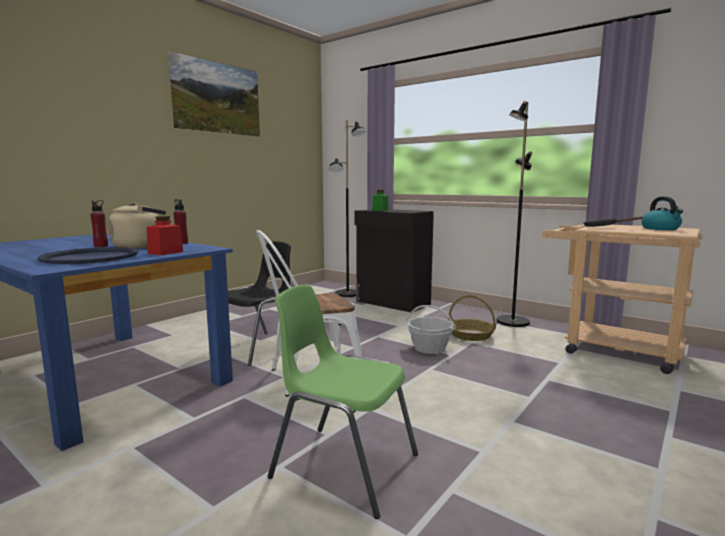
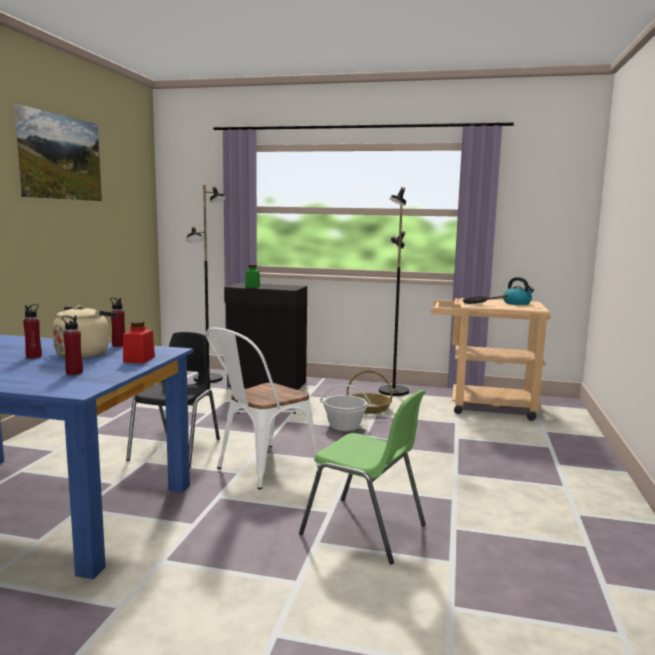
camera: 25 degrees left, 0 degrees up
blue tray [37,247,138,264] -> red bottle [62,315,83,375]
green chair [267,285,418,519] -> green chair turned 150 degrees counterclockwise [299,389,426,564]

